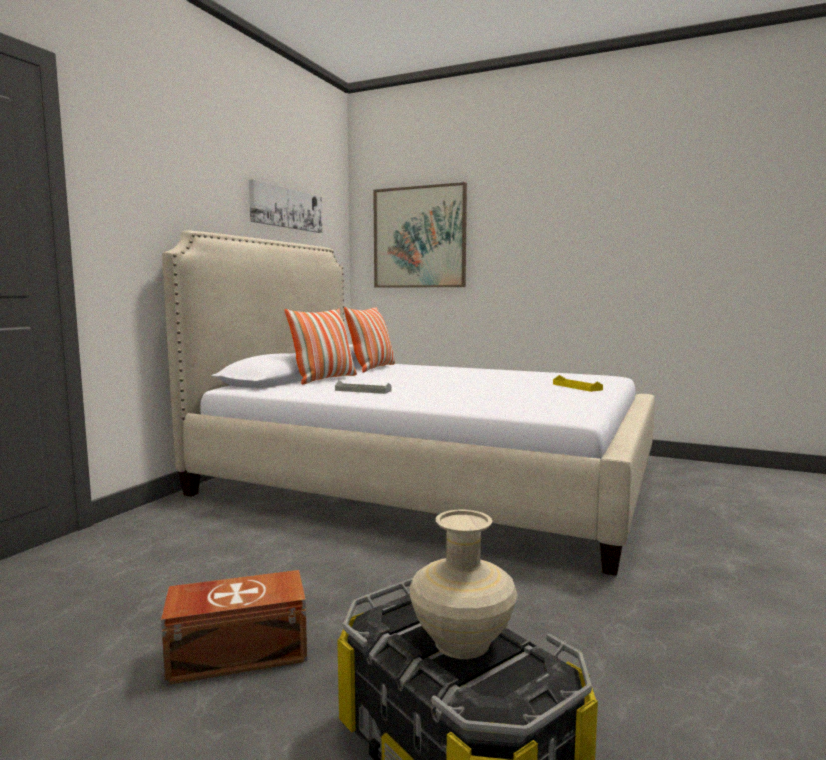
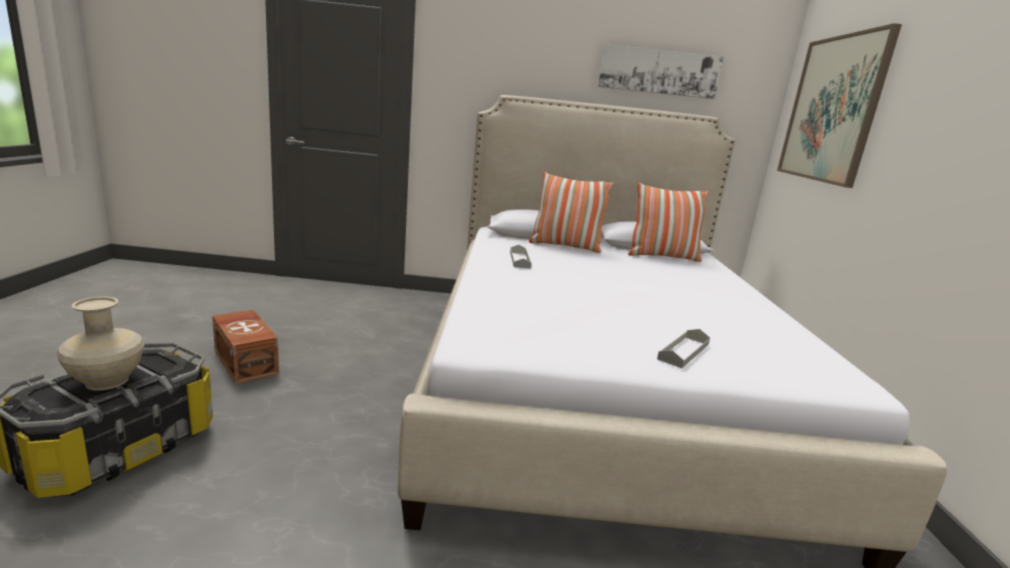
camera: 65 degrees right, 10 degrees up
yellow tray [553,375,603,392] -> grey tray [657,329,710,368]

